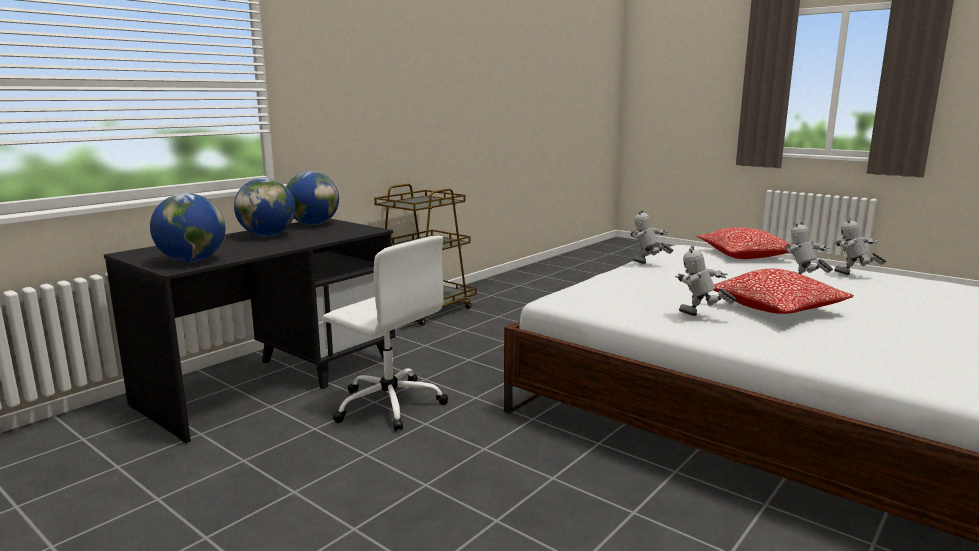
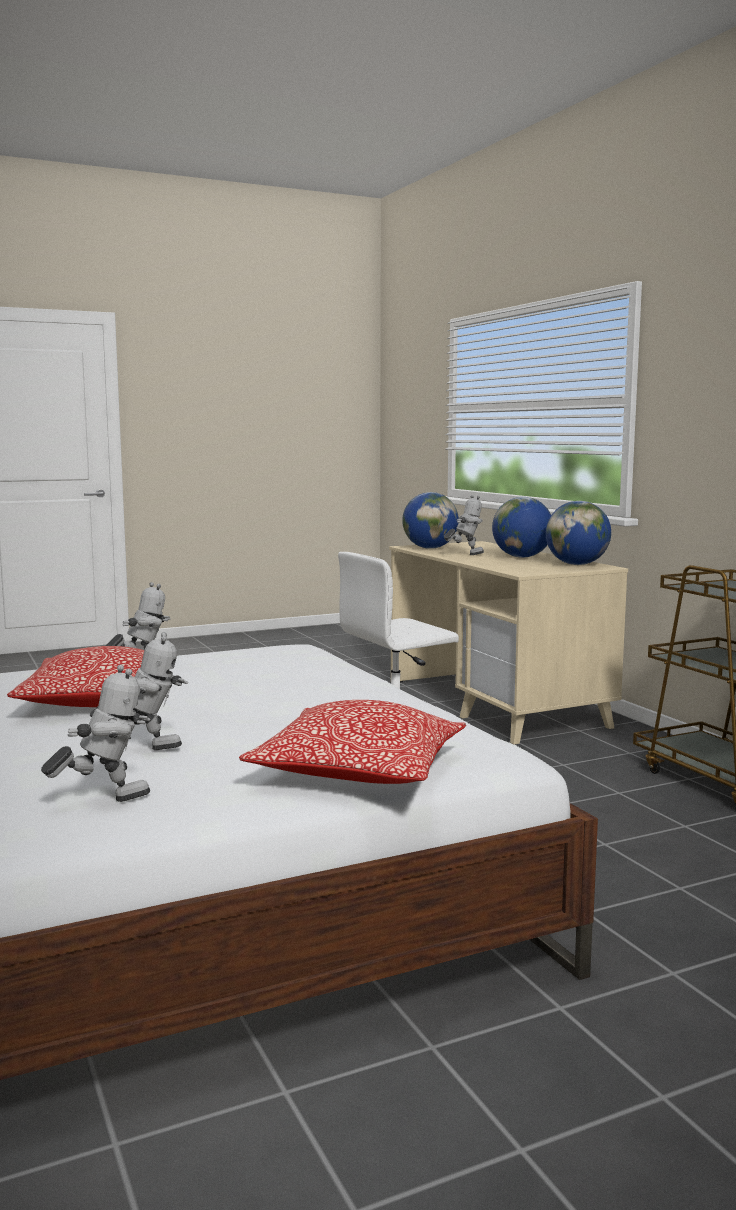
camera: 115 degrees right, 5 degrees down
black desk [104,219,396,443] -> beige desk [389,541,628,745]
toy robot [629,210,674,264] -> toy robot moved to [444,495,484,555]

